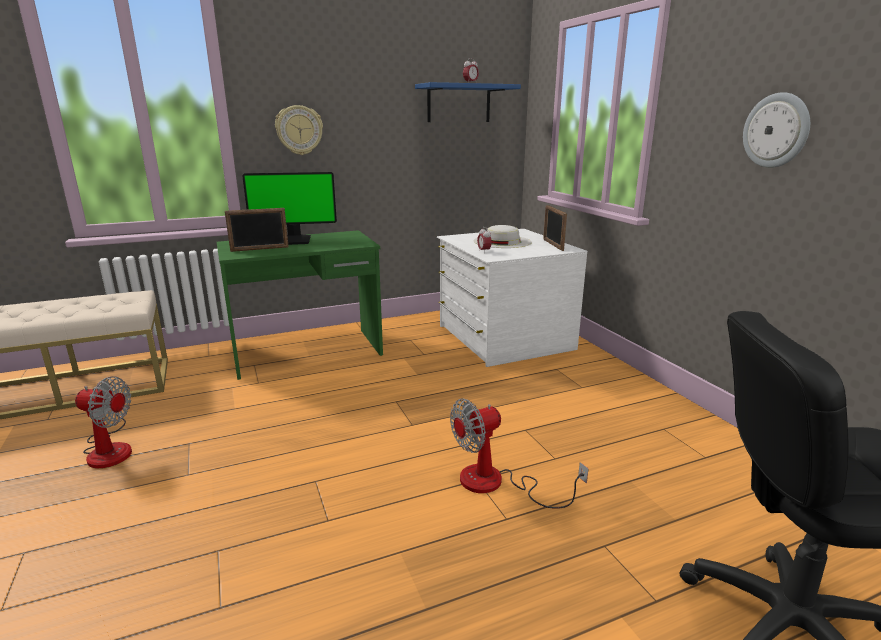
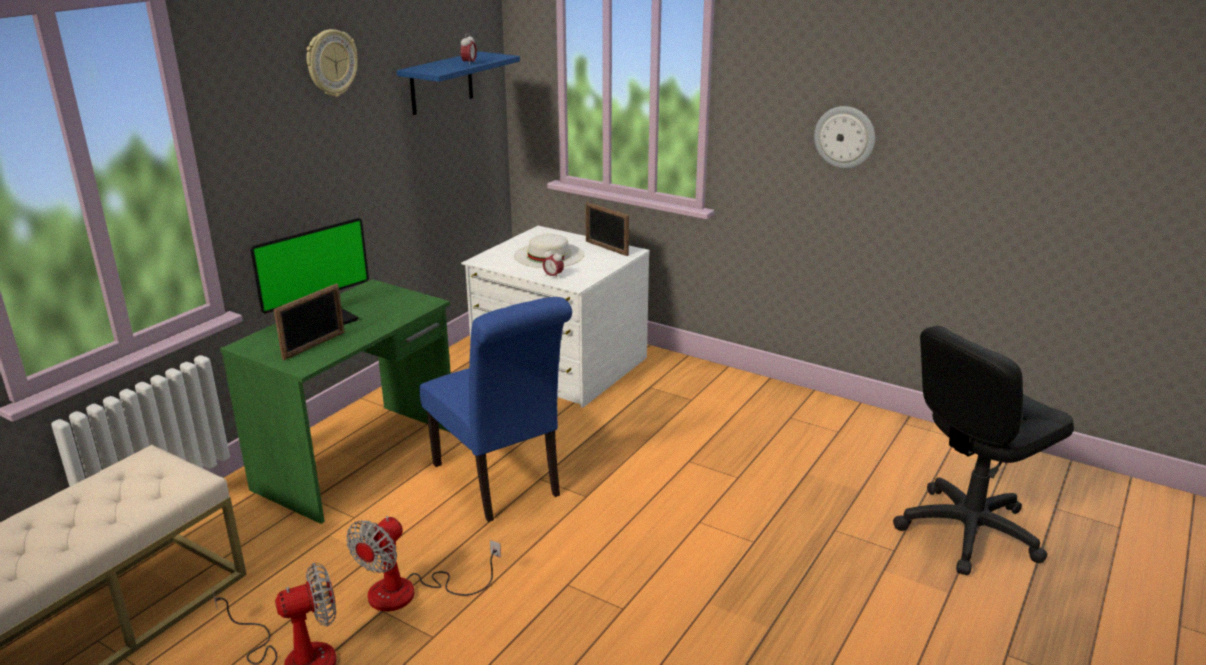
camera: 35 degrees left, 5 degrees up
wall clock [275,105,323,155] -> wall clock moved to [306,29,358,97]
fan [450,398,589,509] -> fan moved to [346,516,501,611]
none -> blue chair [419,297,572,522]

